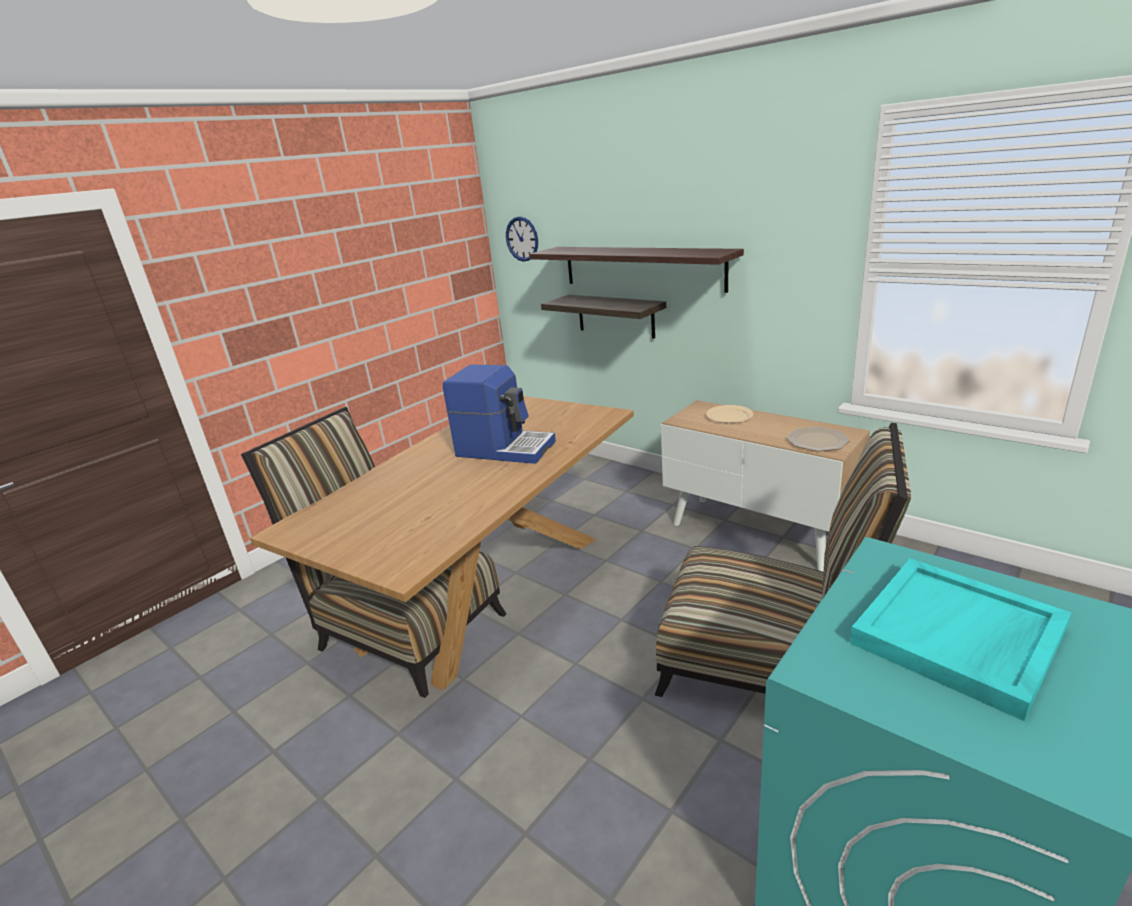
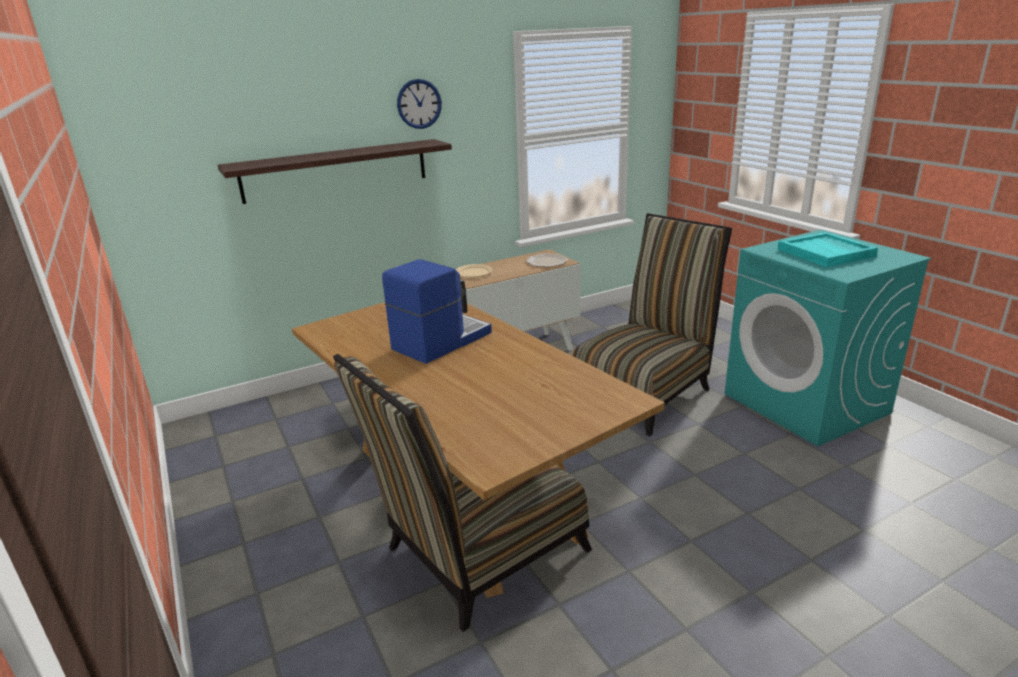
camera: 70 degrees left, 0 degrees up
wall clock [506,216,538,262] -> wall clock moved to [397,79,442,129]
shelf [541,295,666,339] -> none

